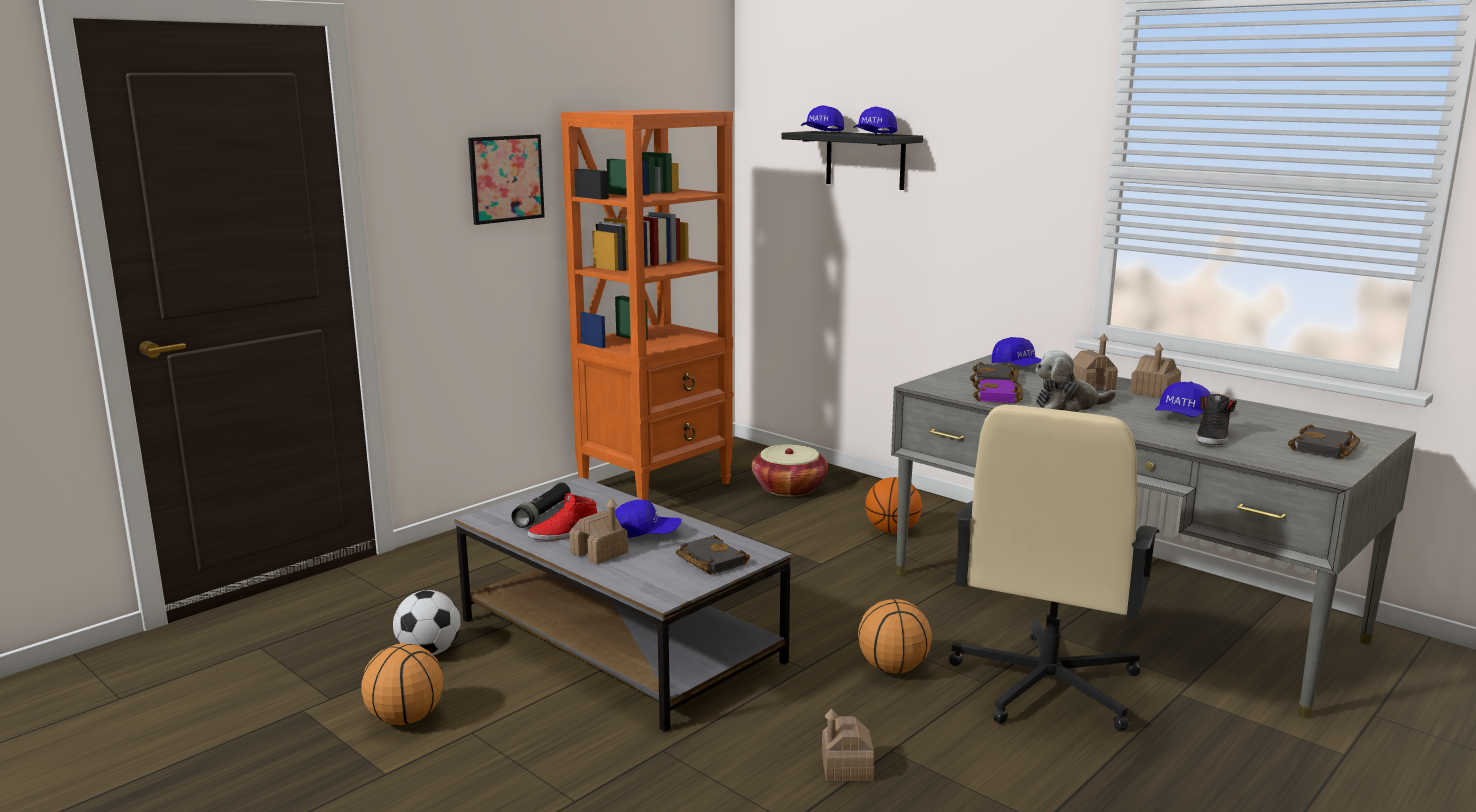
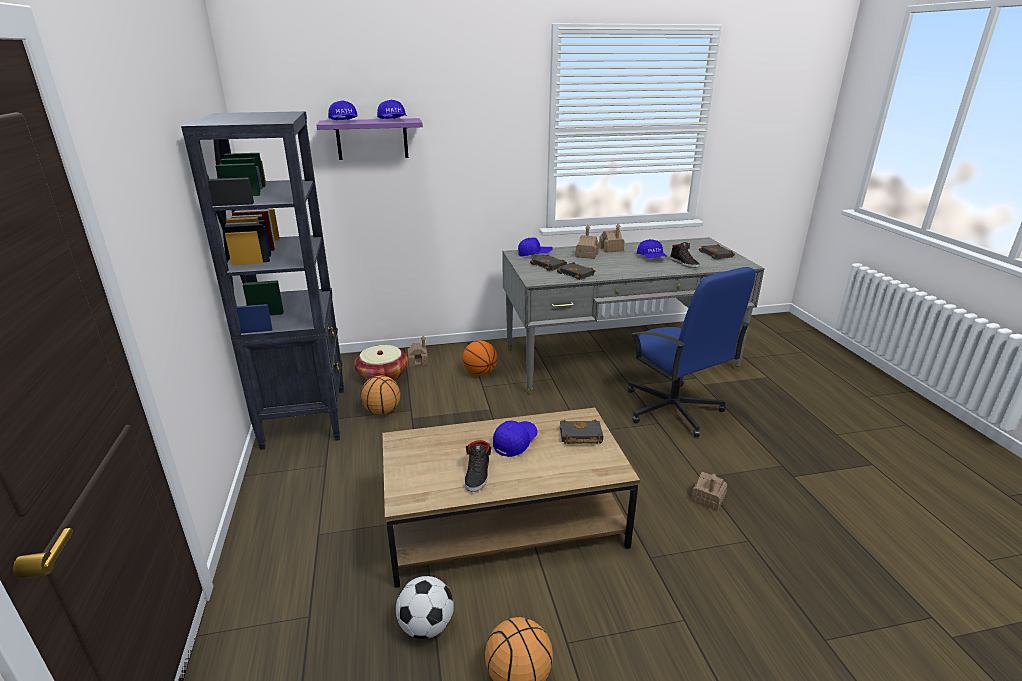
camera: 55 degrees left, 10 degrees up
grey coffee table [454,477,792,732] -> brown coffee table [382,408,640,588]
picture [468,135,545,225] -> none
black flashlight [511,482,571,528] -> none
red shoe [528,493,597,541] -> black shoe [465,440,492,492]
orange bookcase [561,109,734,500] -> black bookcase [181,111,344,450]
toy house [570,498,628,565] -> toy house moved to [408,336,428,367]
black shelf [782,131,923,190] -> purple shelf [317,118,423,160]
basketball [858,599,932,673] -> basketball moved to [361,375,400,415]
beige office chair [949,405,1159,731] -> blue office chair [628,267,756,437]
purple book [973,377,1023,403] -> black book [557,262,595,280]
plush toy [1035,350,1116,412] -> none

